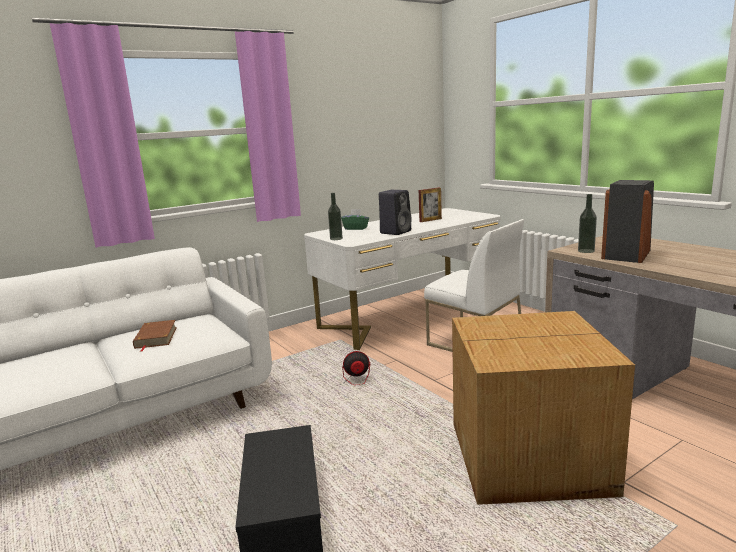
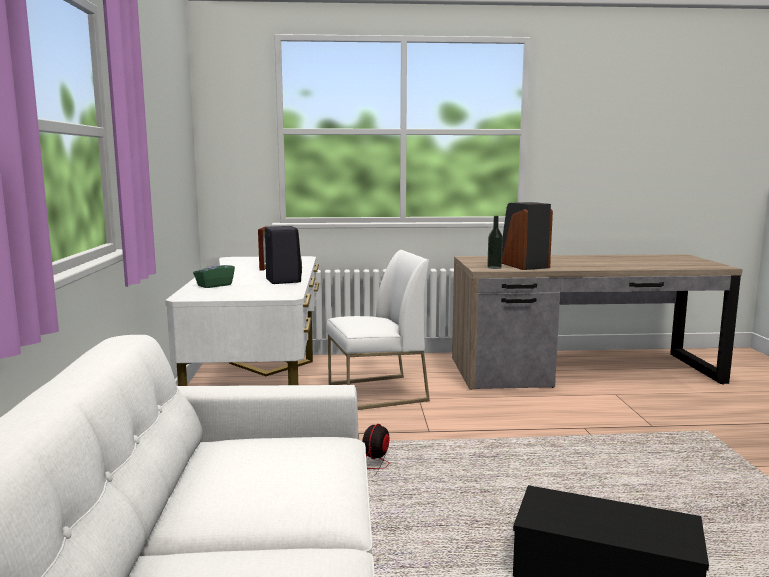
camera: 60 degrees left, 5 degrees down
brown book [133,320,177,351] -> none
bottle [328,193,343,240] -> none
cardboard box [452,311,635,505] -> none

